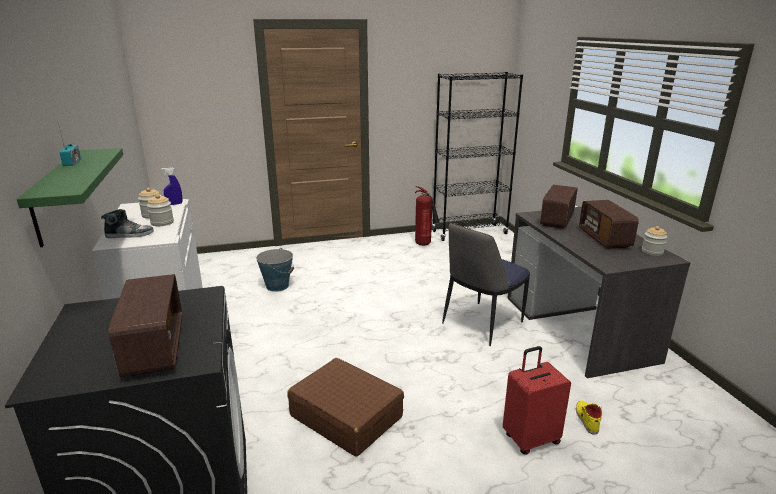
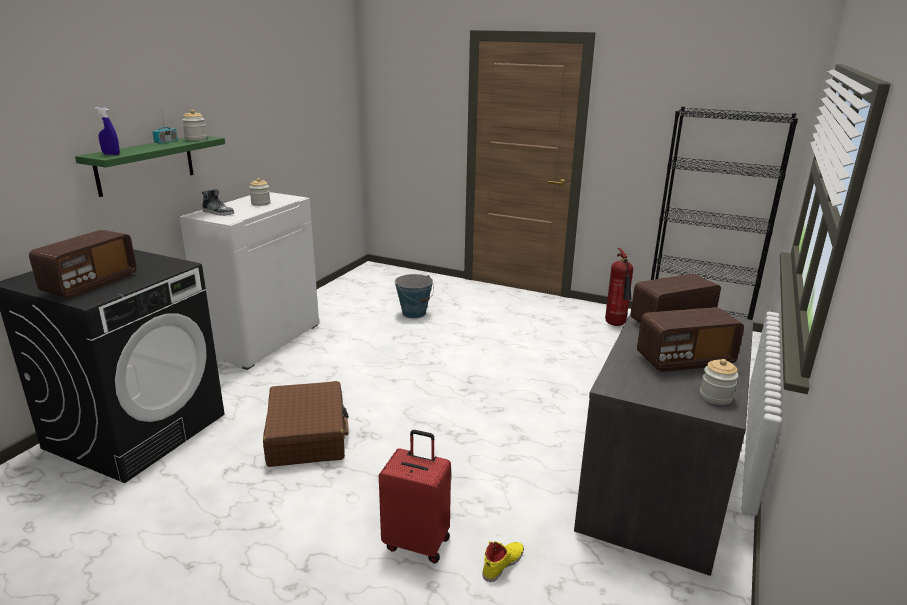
camera: 40 degrees right, 0 degrees up
jar [147,194,174,226] -> jar moved to [182,110,207,140]
blue spray bottle [162,167,182,205] -> blue spray bottle moved to [95,107,120,155]
chair [442,223,530,346] -> none
radio [579,200,639,249] -> radio turned 135 degrees counterclockwise [637,307,744,372]

